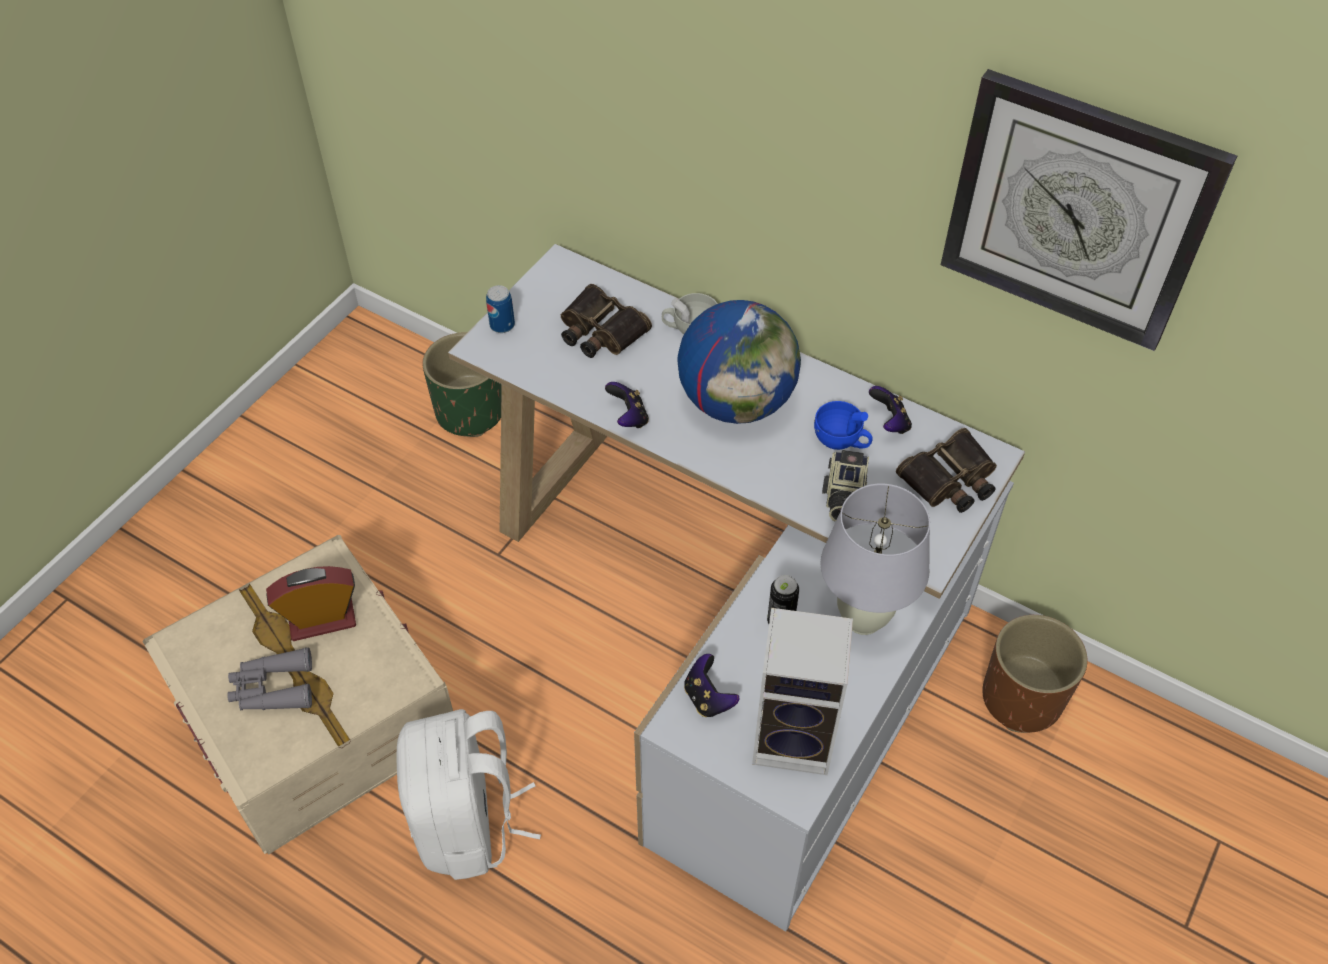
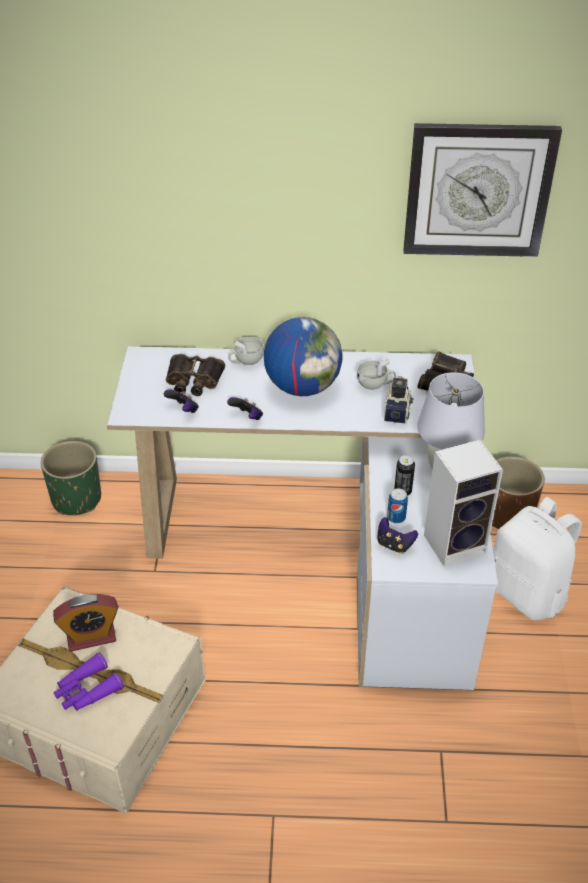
camera: 30 degrees left, 10 degrees down
grey binoculars [227,647,312,710] -> purple binoculars [54,652,124,711]
alarm clock [266,566,356,641] -> alarm clock turned 150 degrees counterclockwise [53,594,118,652]
white backpack [396,709,541,880] -> white backpack moved to [493,497,582,621]
can [486,285,515,333] -> can moved to [387,488,408,524]
blue cup [814,401,873,450] -> white cup [357,358,396,390]
camera [822,450,869,522] -> camera turned 150 degrees counterclockwise [384,376,413,424]
game controller [869,386,912,434] -> game controller moved to [164,389,198,413]

